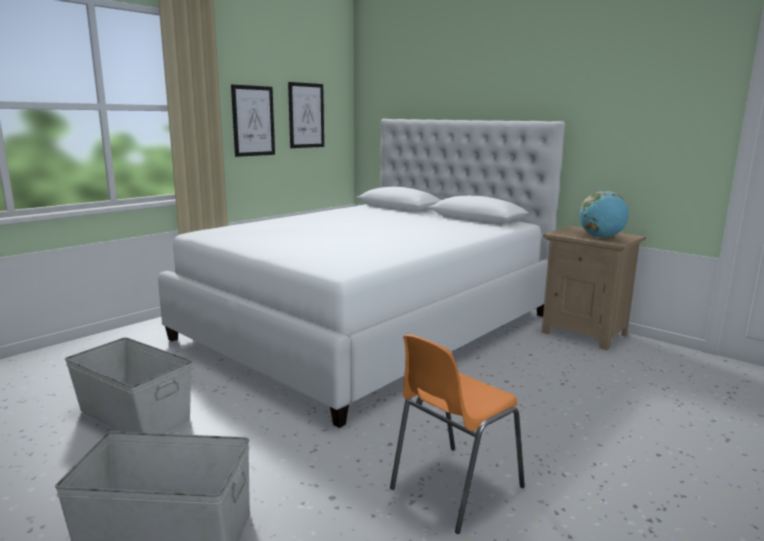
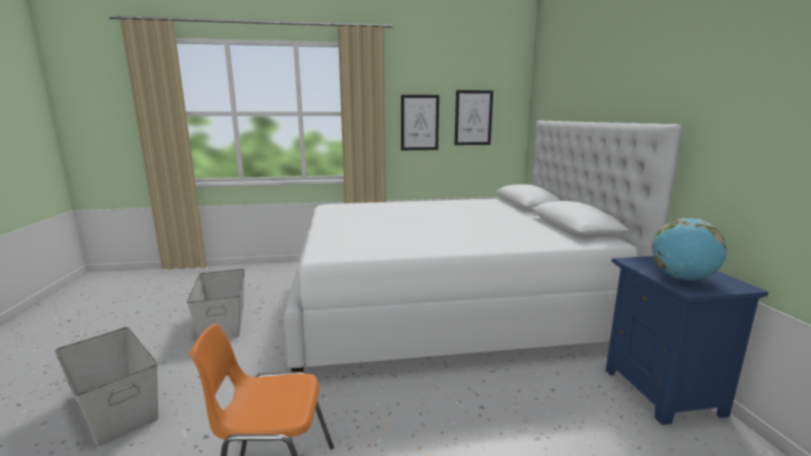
camera: 40 degrees right, 0 degrees up
beige nightstand [542,226,646,350] -> blue nightstand [606,256,769,425]

